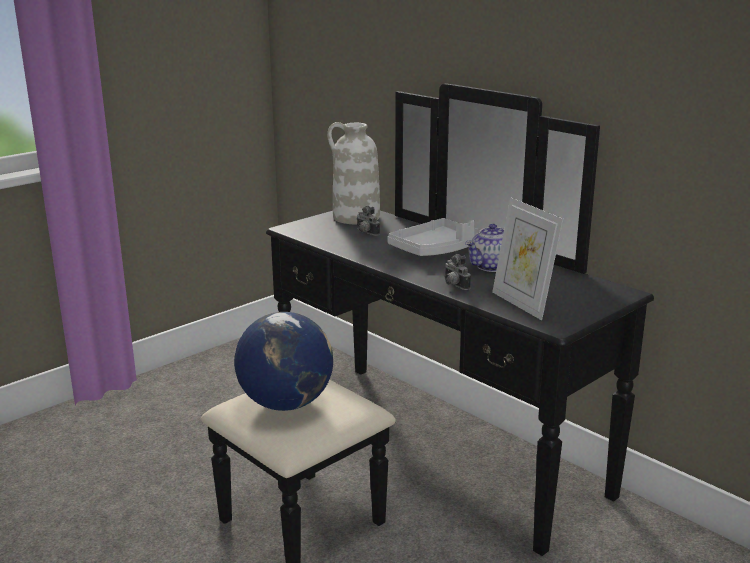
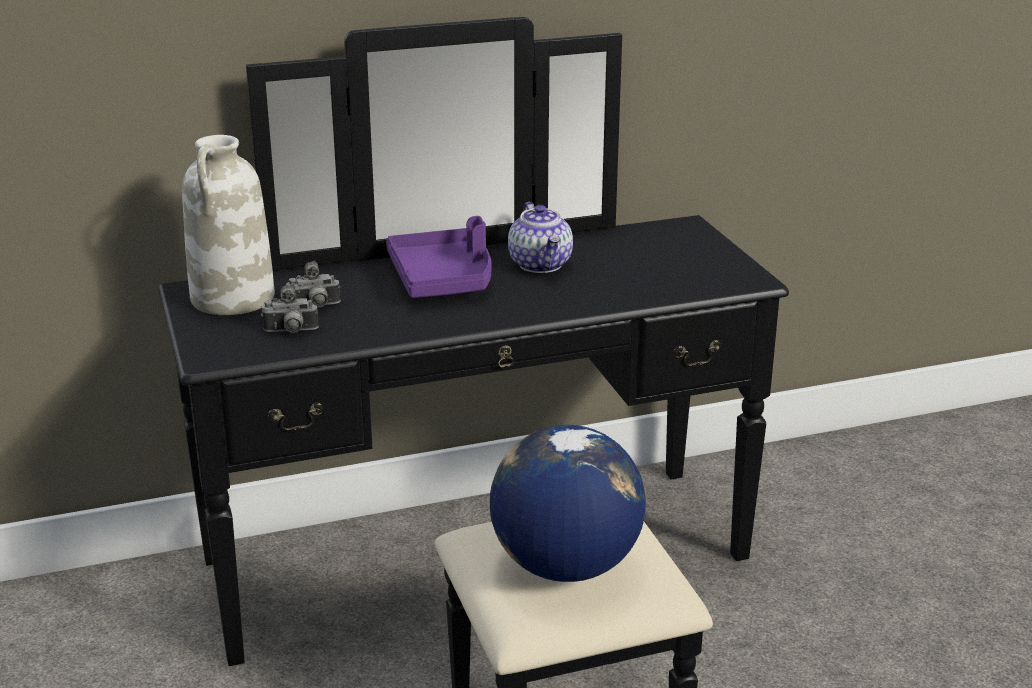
camera: 65 degrees left, 5 degrees up
grey tray [387,218,480,256] -> purple tray [386,216,492,298]
camera [445,254,471,290] -> camera moved to [261,284,319,333]
picture frame [492,197,563,320] -> none

